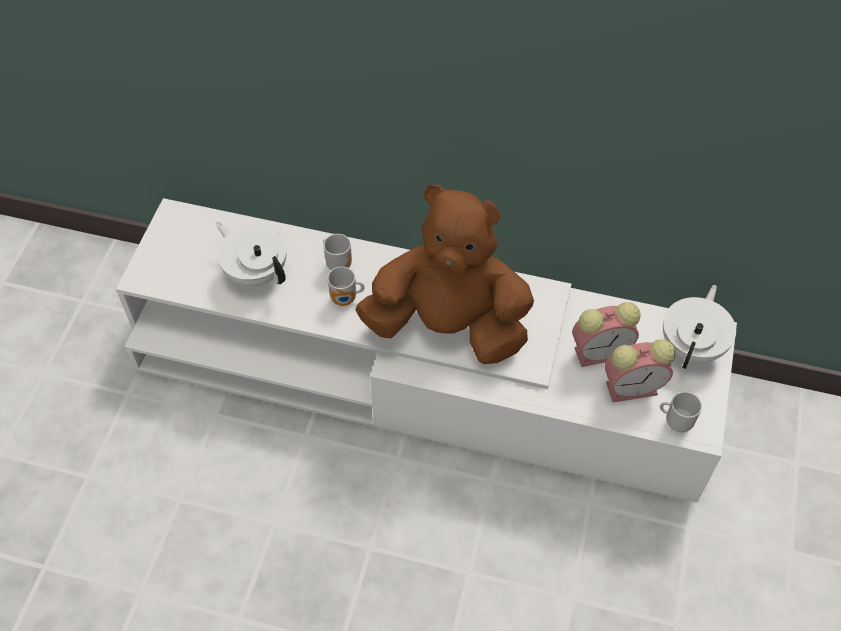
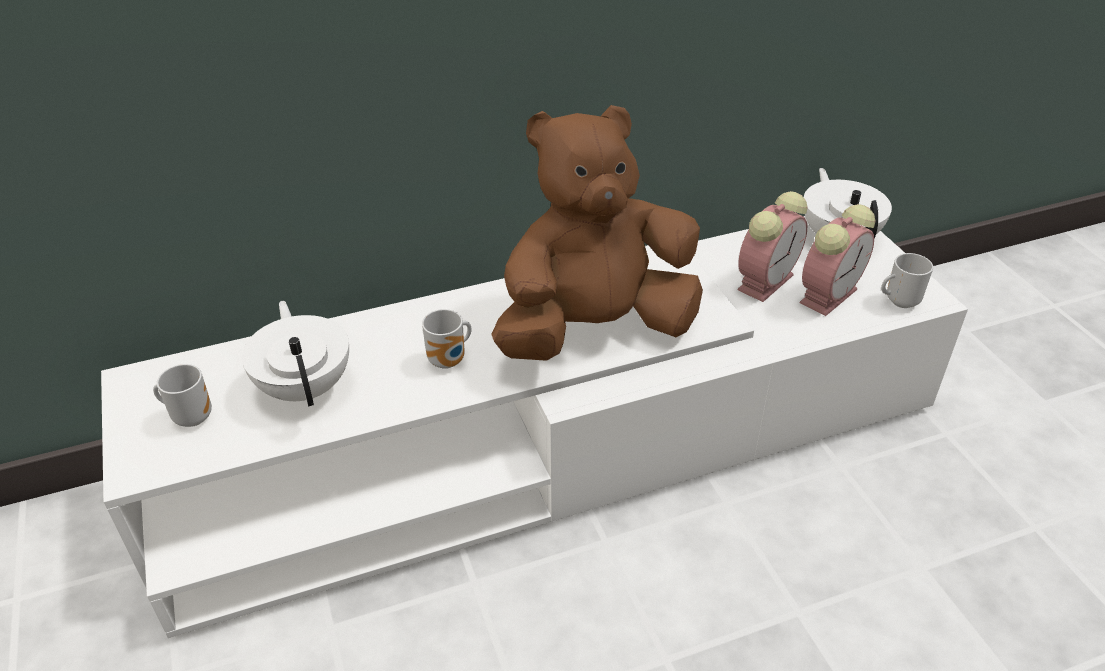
camera: 35 degrees left, 15 degrees down
white teapot [216,222,287,286] -> white teapot turned 60 degrees clockwise [241,301,349,407]
mug [323,234,352,270] -> mug moved to [153,364,212,427]

